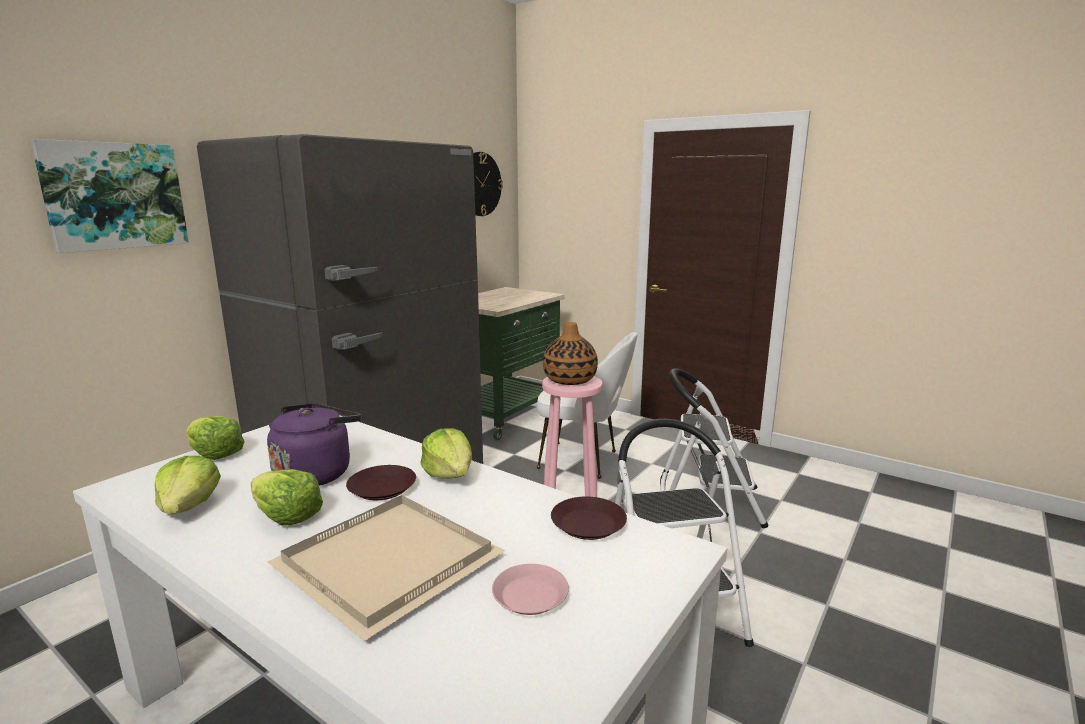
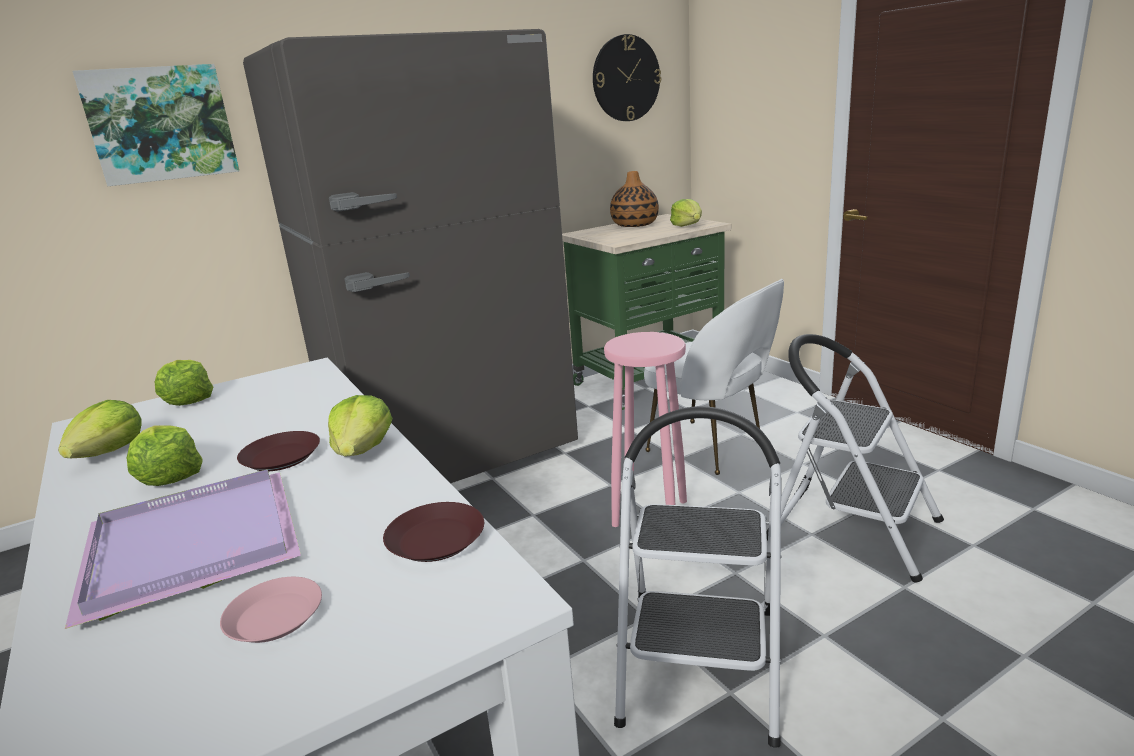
camera: 25 degrees right, 5 degrees up
purple kettle [267,403,361,486] -> none
beige tray [267,495,505,641] -> purple tray [65,469,301,629]
vase [543,322,598,385] -> vase moved to [610,171,659,227]
none -> lettuce [670,199,702,227]

